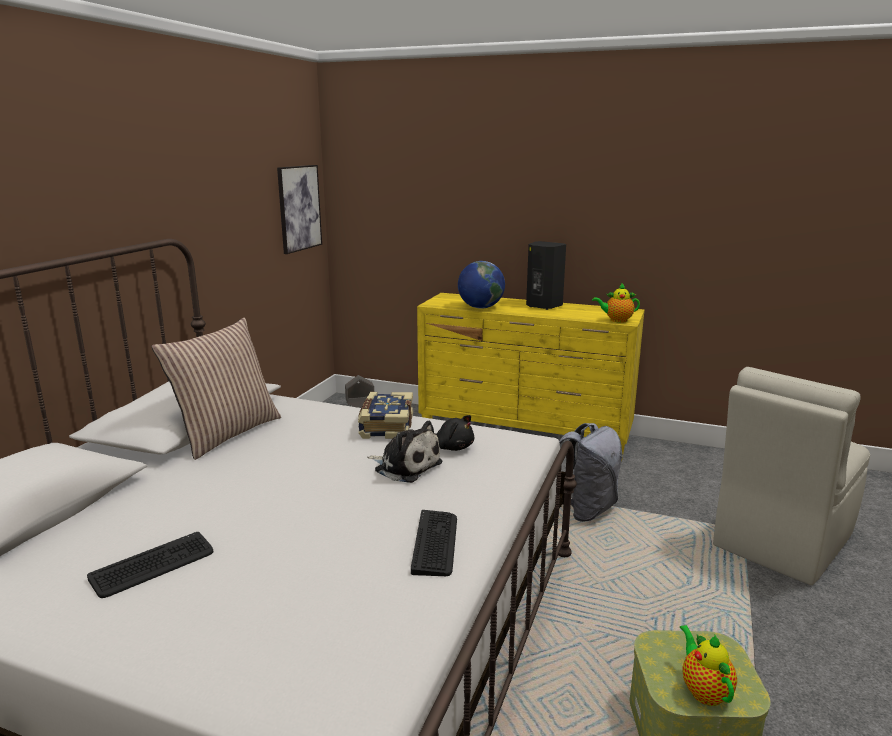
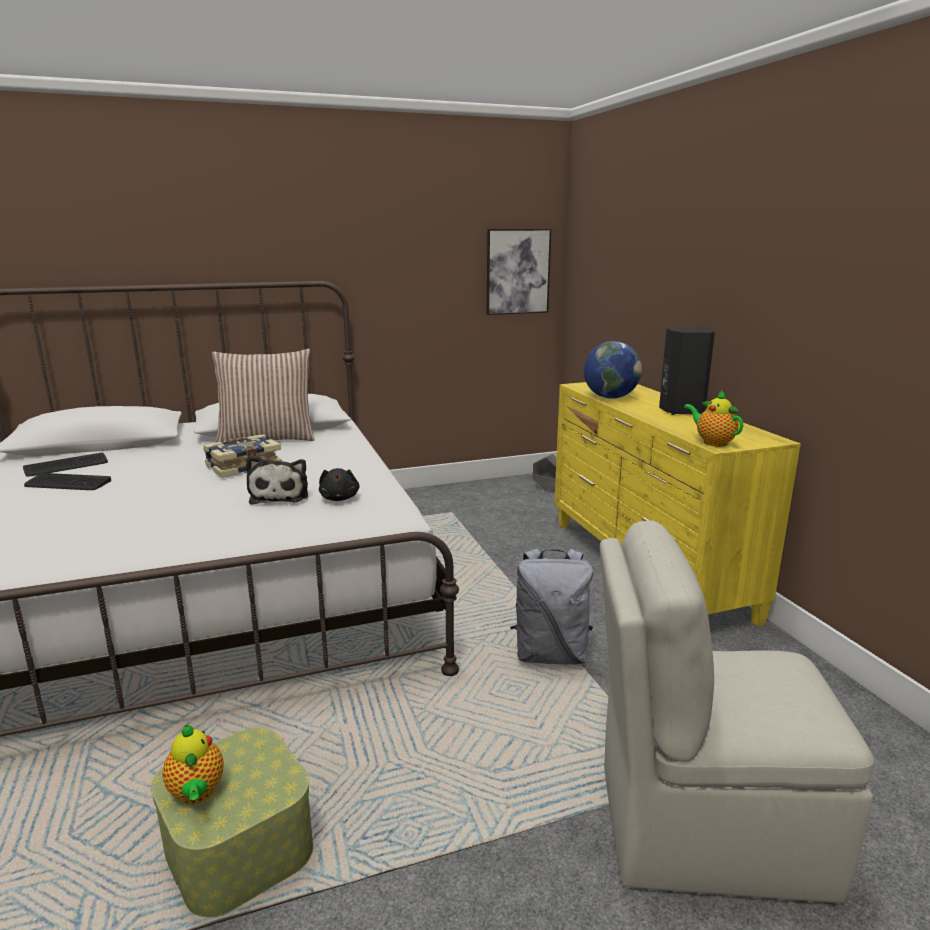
camera: 50 degrees right, 0 degrees up
book [358,392,413,439] -> book moved to [203,434,282,478]
keyboard [411,510,457,576] -> keyboard moved to [23,453,108,477]
teapot [680,625,737,706] -> teapot turned 120 degrees clockwise [162,723,224,804]

